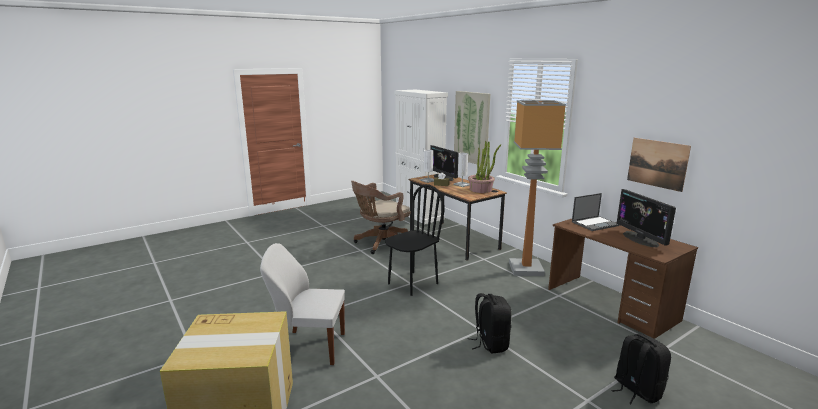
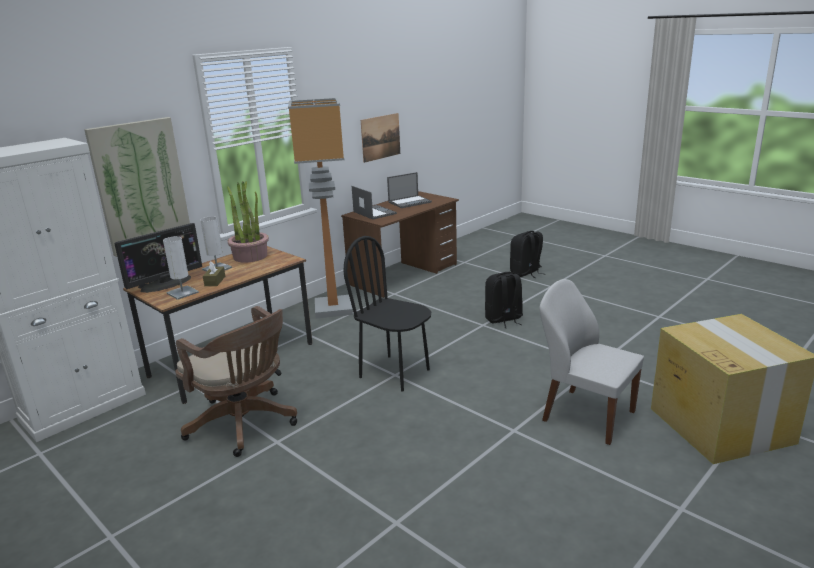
camera: 100 degrees left, 5 degrees up
white chair [260,243,345,365] -> white chair turned 135 degrees clockwise [539,279,644,445]
monitor [617,189,676,247] -> laptop [387,172,432,208]

